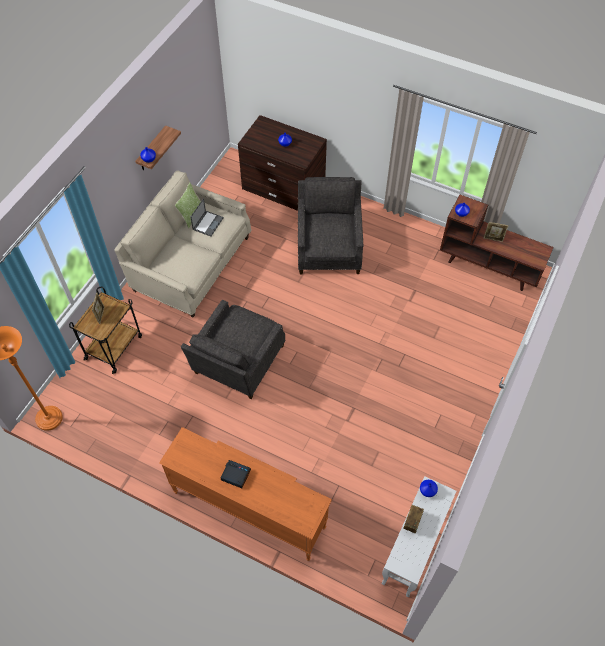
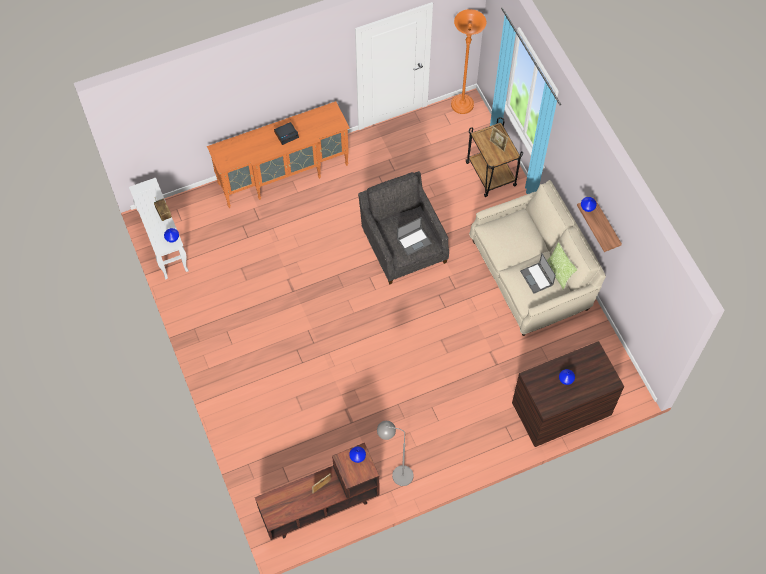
camera: 130 degrees right, 5 degrees up
grey armchair [298,177,363,274] -> none
none -> grey floor lamp [377,421,413,486]
none -> laptop [397,217,432,255]

